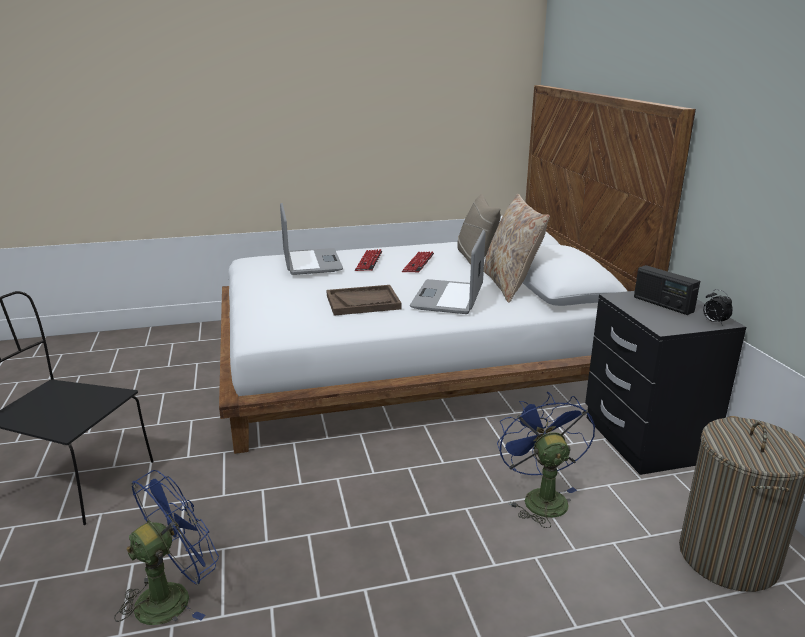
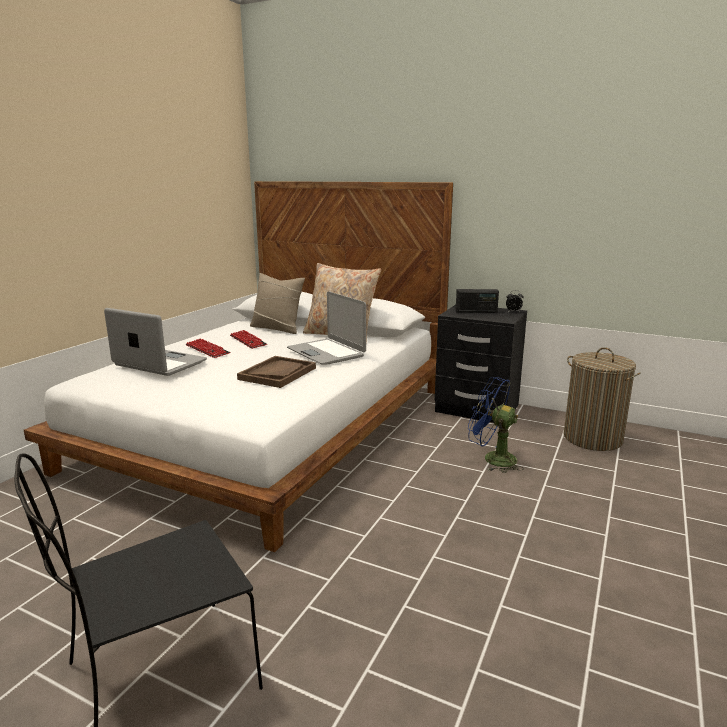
camera: 50 degrees left, 5 degrees down
blue fan [114,470,219,625] -> none

